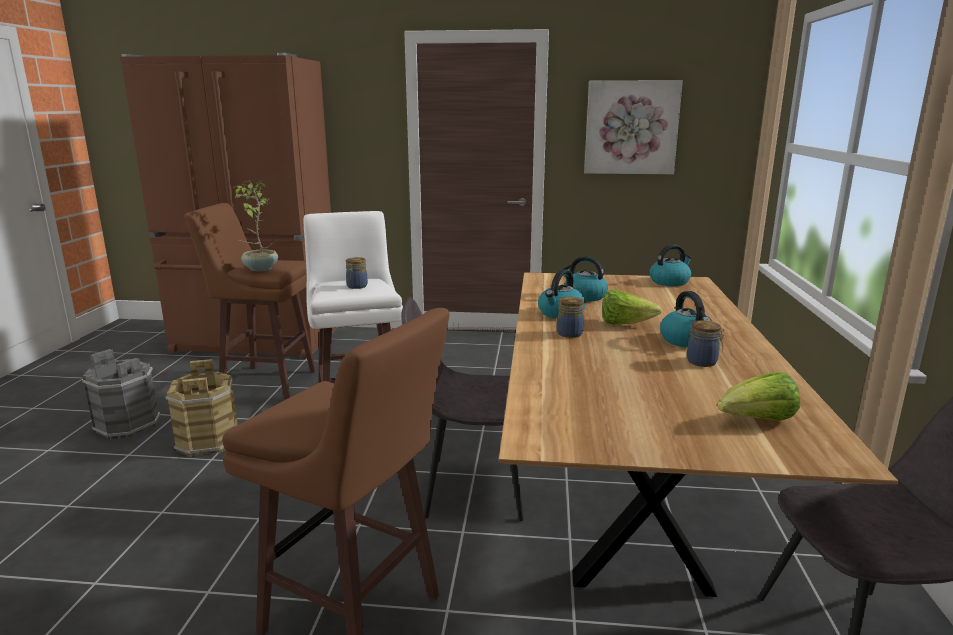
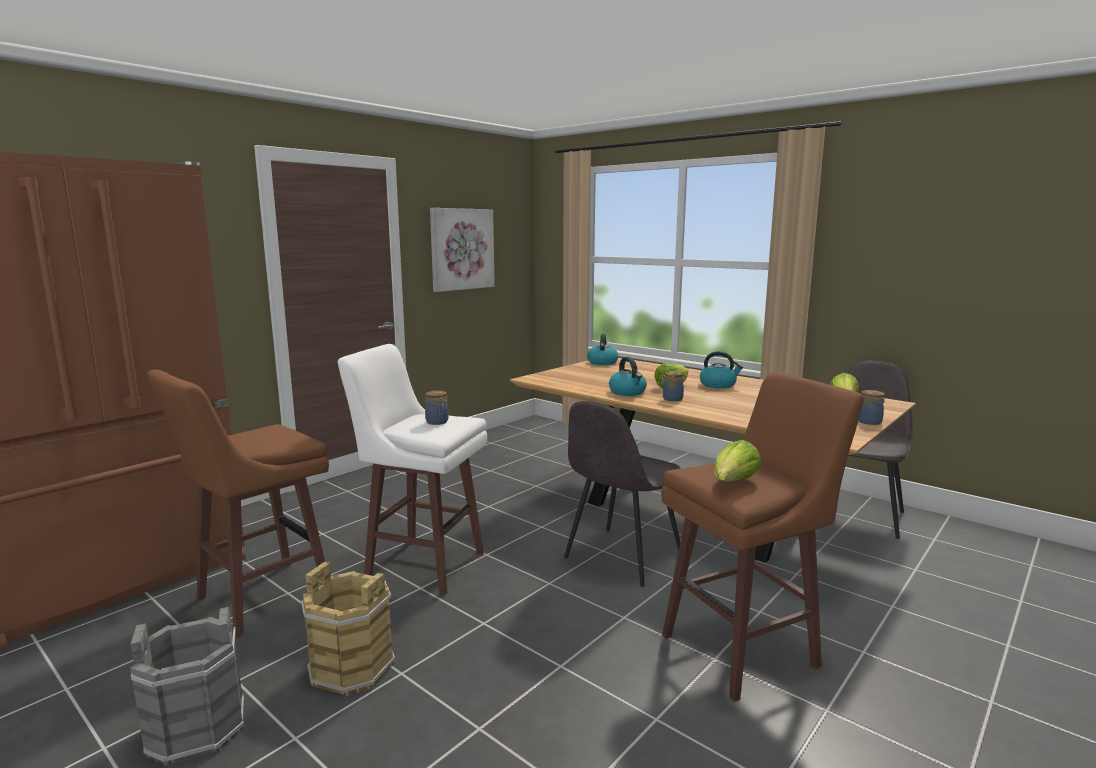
camera: 55 degrees left, 5 degrees down
potted plant [233,181,278,271] -> none
kettle [562,256,608,302] -> none
jar [687,320,725,367] -> jar moved to [859,390,885,425]
none -> lettuce [714,440,761,482]

